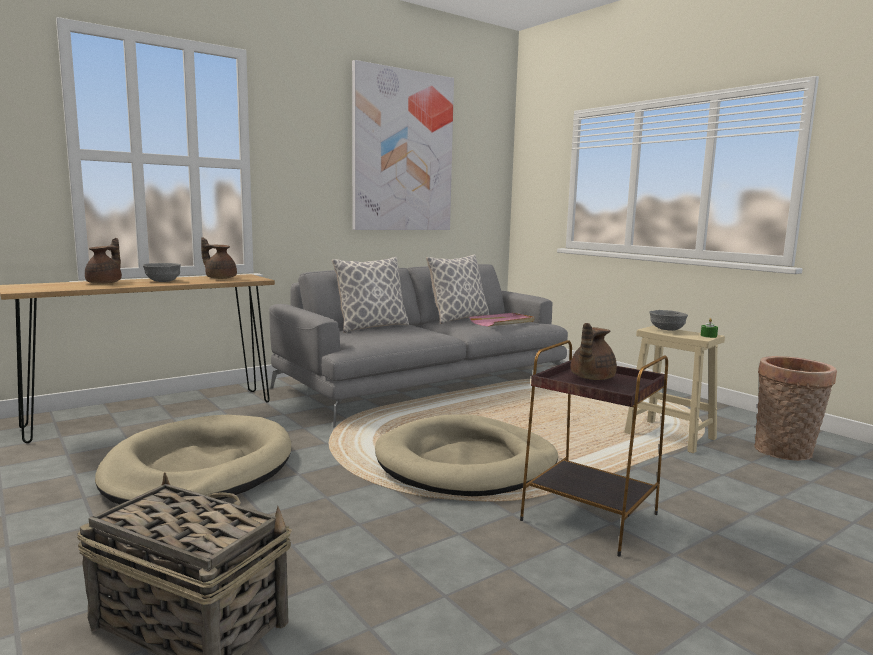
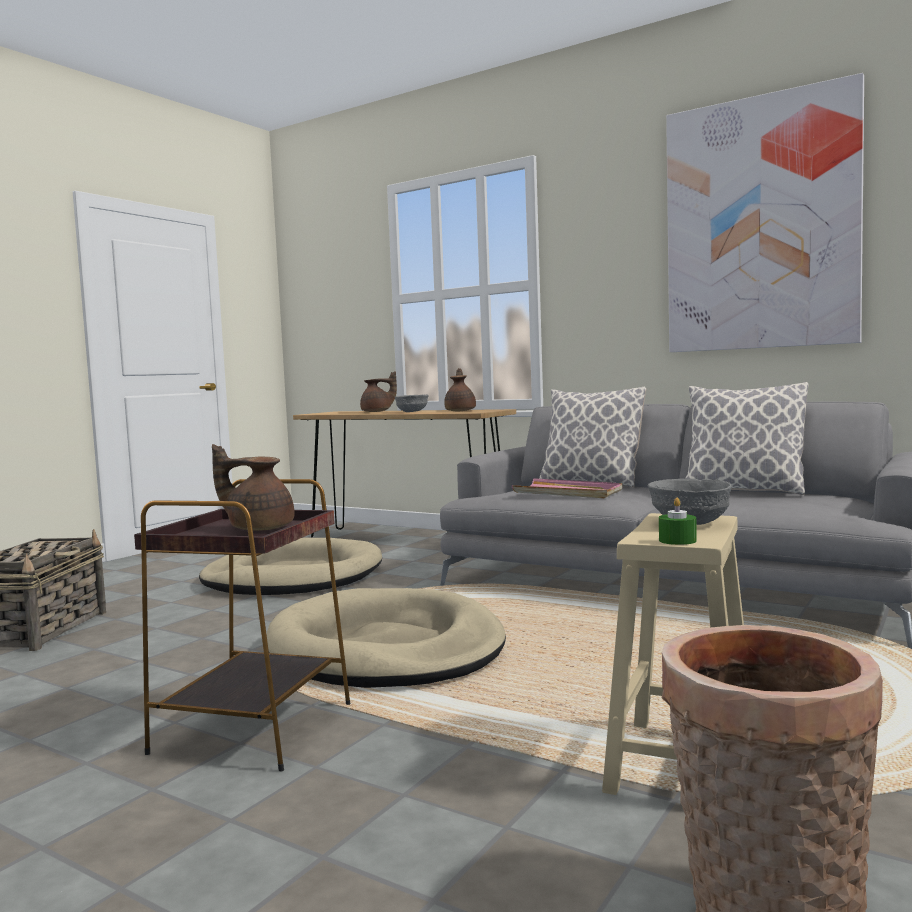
camera: 70 degrees right, 5 degrees down
pink tray [469,313,535,327] -> pink tray moved to [512,478,622,498]

